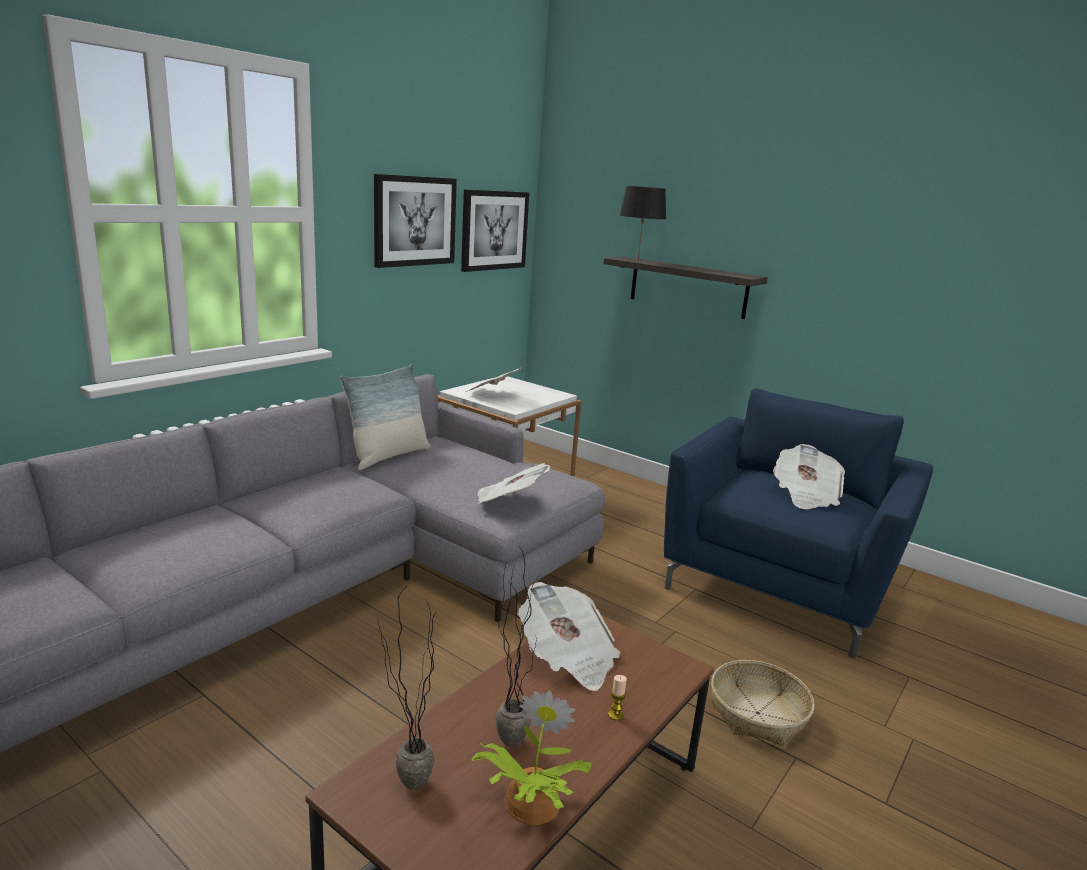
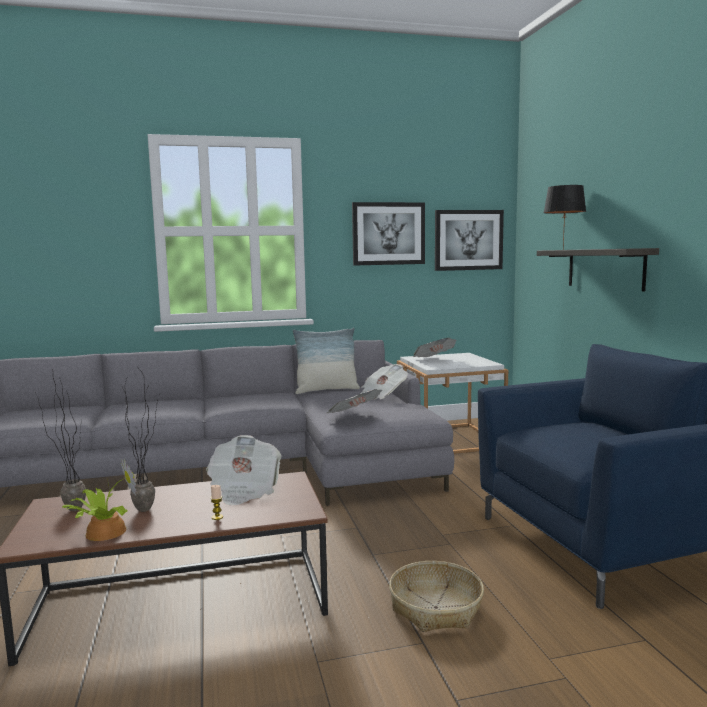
camera: 40 degrees right, 10 degrees down
newspaper [773,444,845,509] -> newspaper moved to [360,364,408,400]

